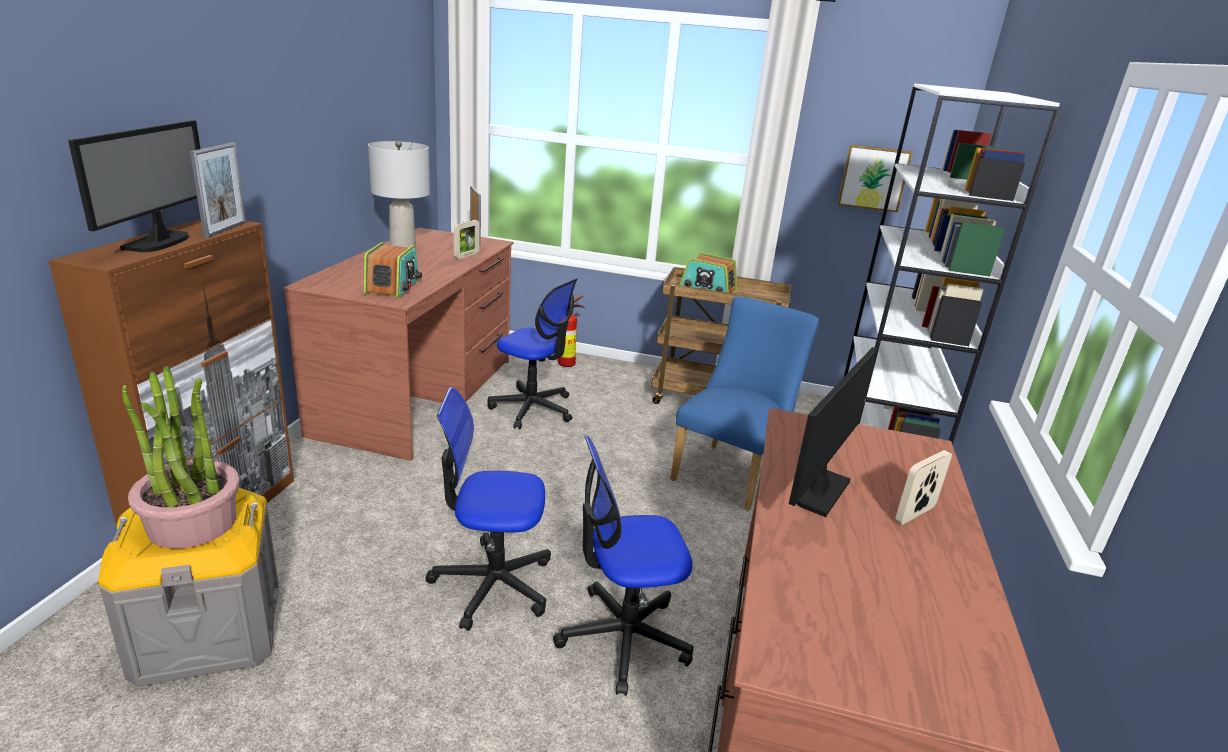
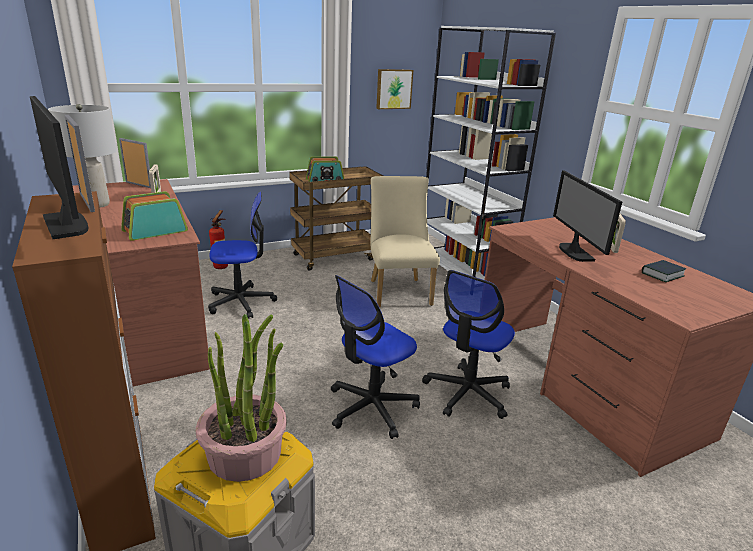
camera: 40 degrees left, 0 degrees up
radio [364,242,422,298] -> radio turned 90 degrees counterclockwise [121,191,188,241]
blue chair [670,296,819,511] -> beige chair [370,176,440,307]
none -> book [642,260,686,282]

